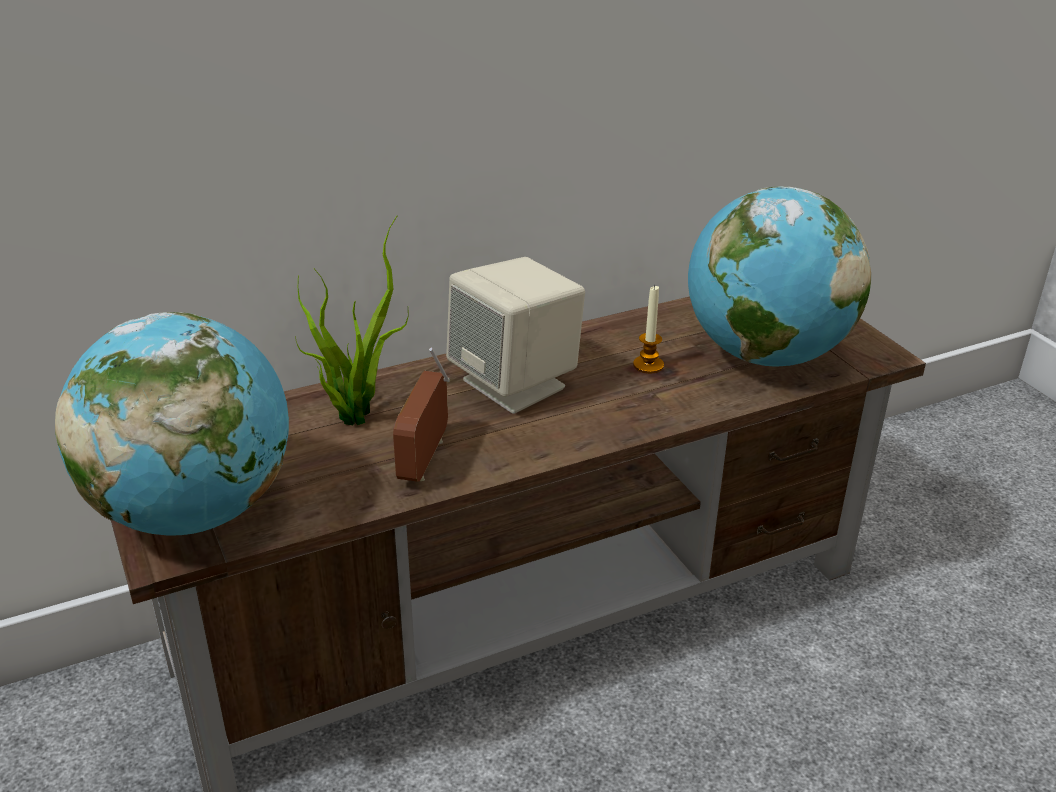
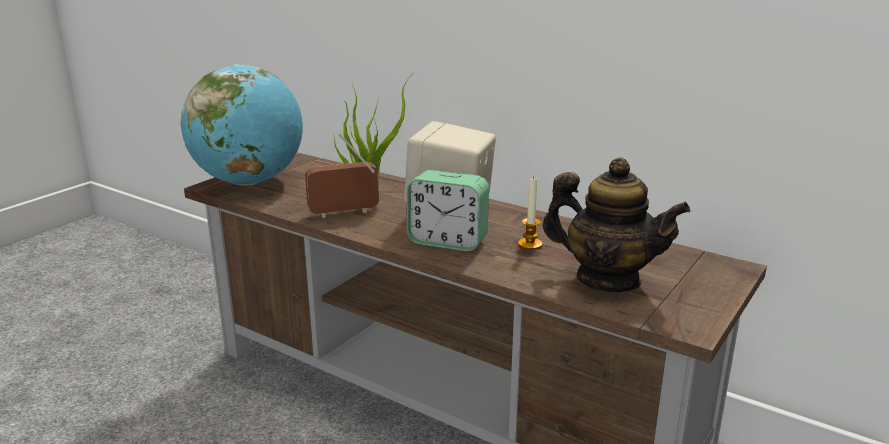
camera: 60 degrees right, 10 degrees down
globe [688,186,871,367] -> teapot [542,157,690,292]
none -> alarm clock [407,170,489,251]

